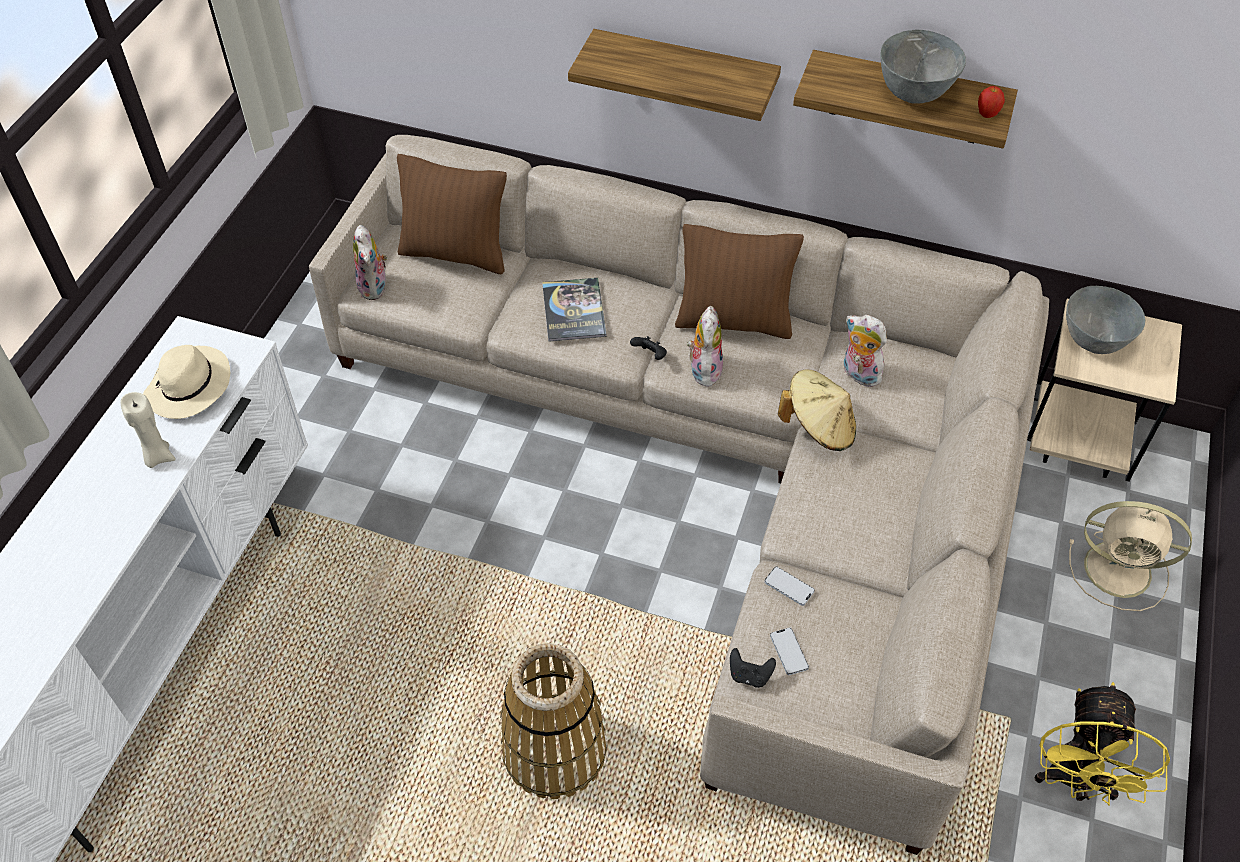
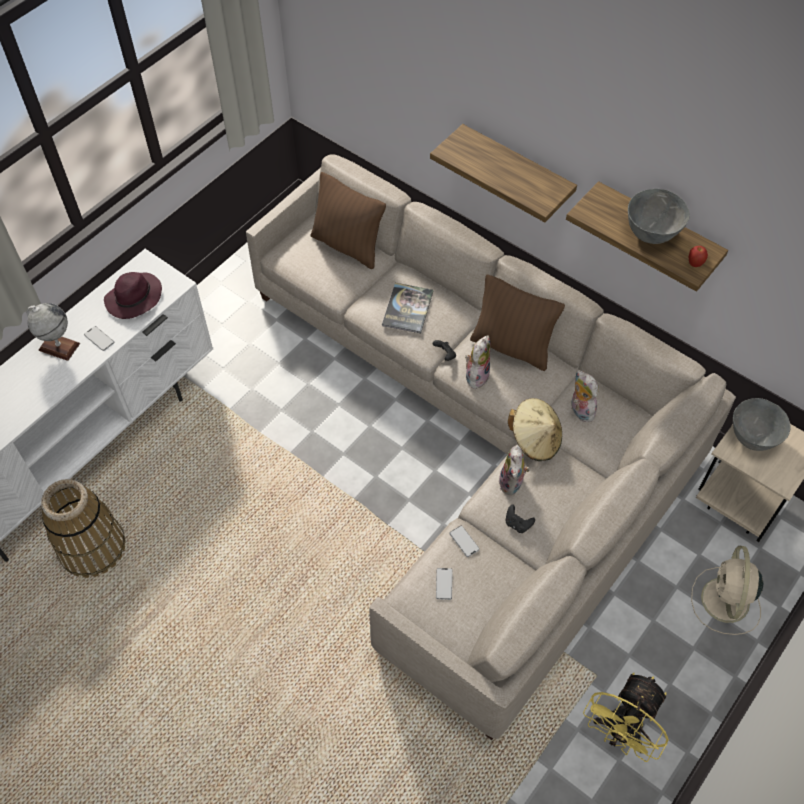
camera: 20 degrees right, 5 degrees up
beige candle [120,392,176,468] -> phone [84,326,114,351]
beige hat [143,345,231,419] -> purple hat [104,272,162,319]
plush toy [353,225,387,300] -> plush toy moved to [499,445,530,495]
basket [500,643,607,799] -> basket moved to [41,479,126,578]
black game controller [730,648,776,688] -> black game controller moved to [505,505,535,533]
beige fan [1069,501,1192,611] -> beige fan turned 60 degrees clockwise [691,546,763,635]
none -> globe [26,303,80,361]

